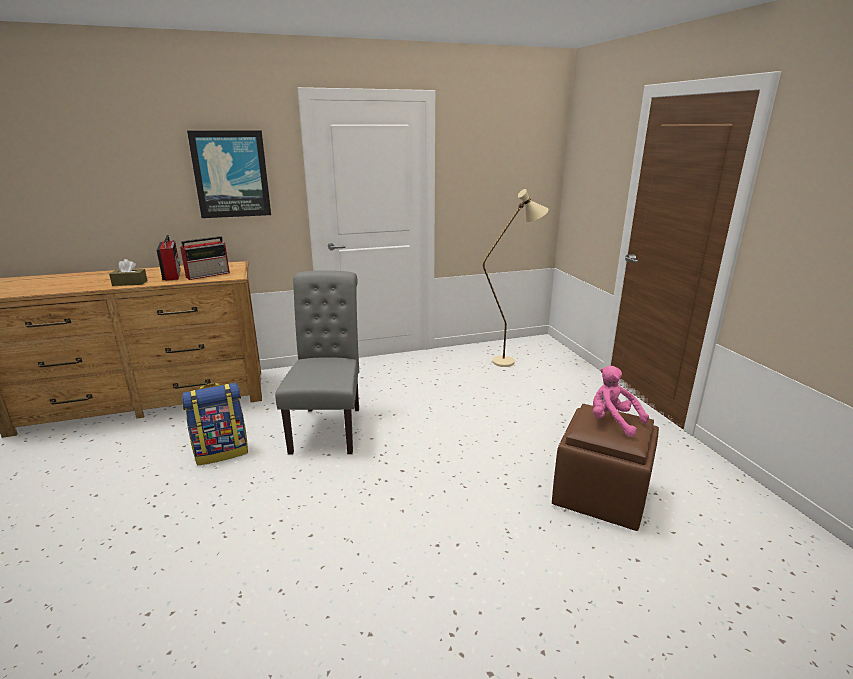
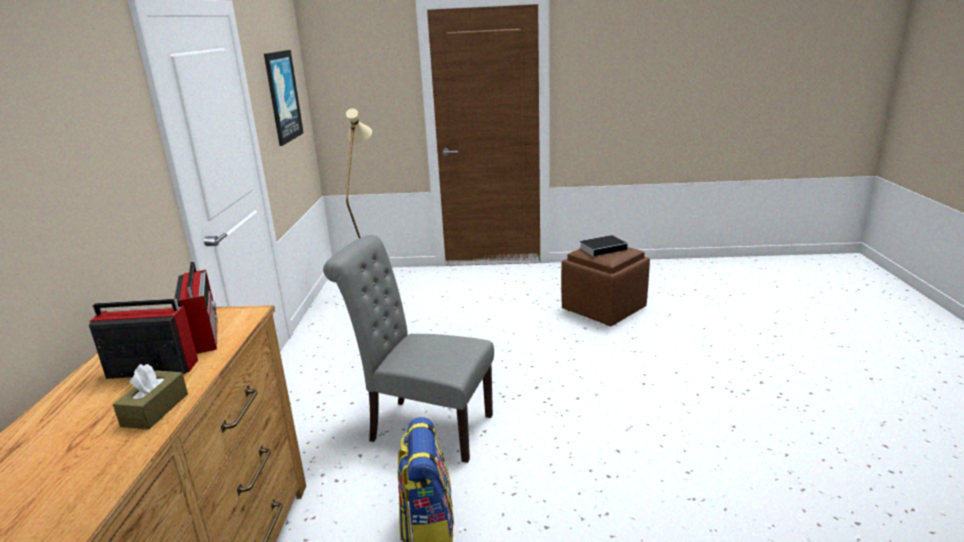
camera: 70 degrees left, 0 degrees up
picture [187,130,271,218] -> picture moved to [264,50,304,146]
pink plush toy [593,366,649,437] -> book [580,235,632,256]

